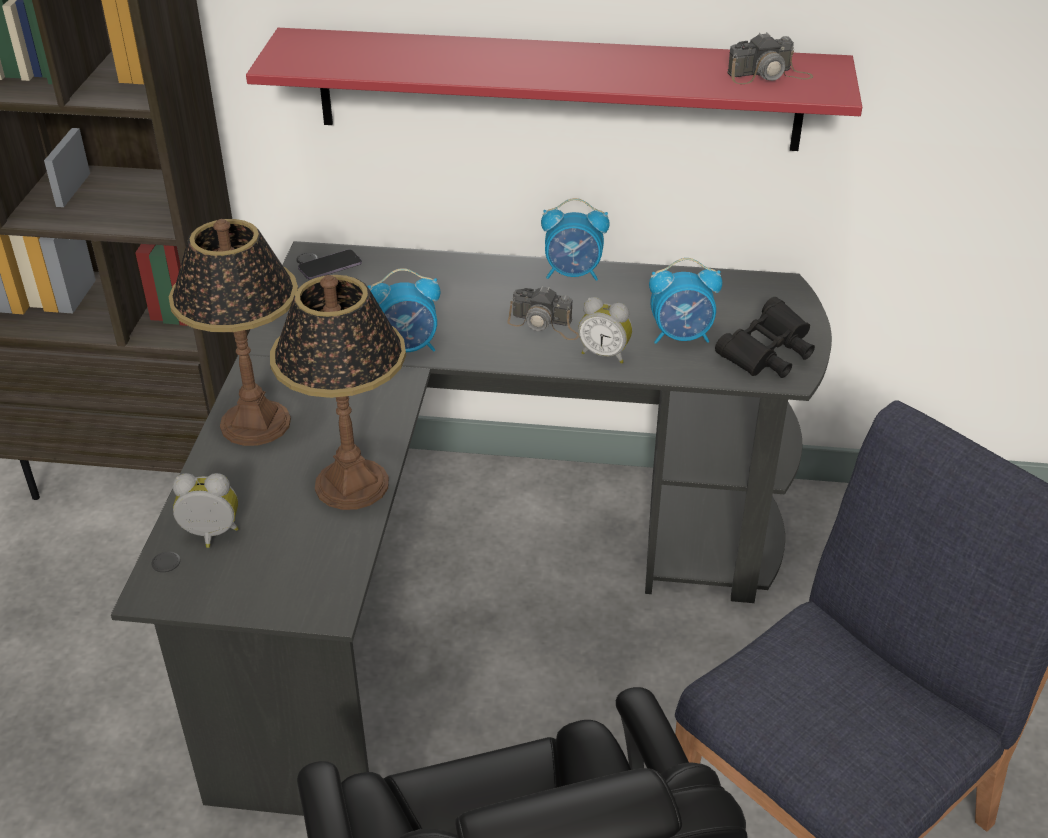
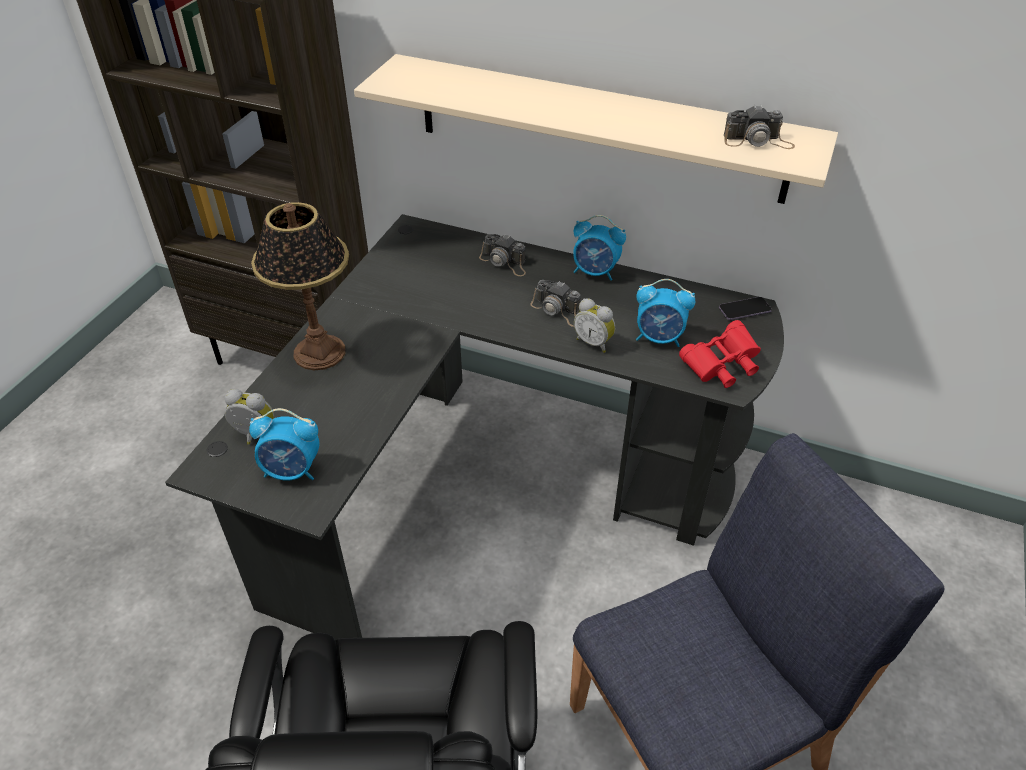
camera: 15 degrees right, 5 degrees up
red shelf [246,28,862,151] -> beige shelf [354,54,838,204]
table lamp [270,275,406,510] -> none
phone [298,249,362,280] -> phone moved to [719,297,772,320]
alarm clock [368,268,440,352] -> alarm clock moved to [249,408,319,481]
black binoculars [715,297,815,378] -> red binoculars [679,320,761,388]
none -> camera [479,234,526,276]

